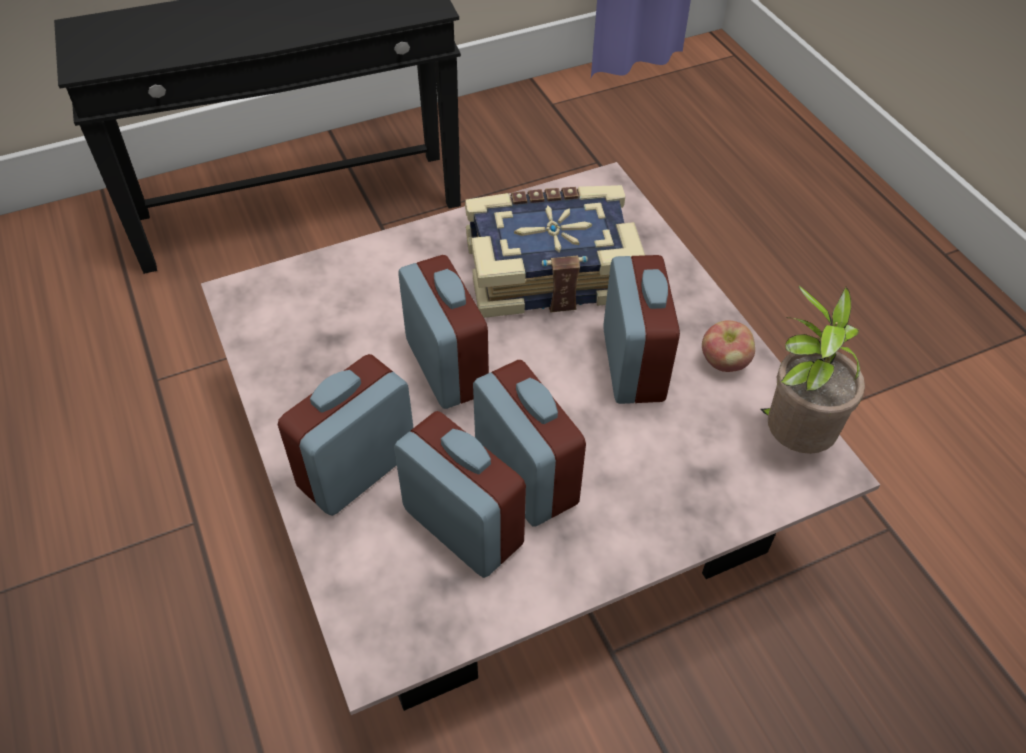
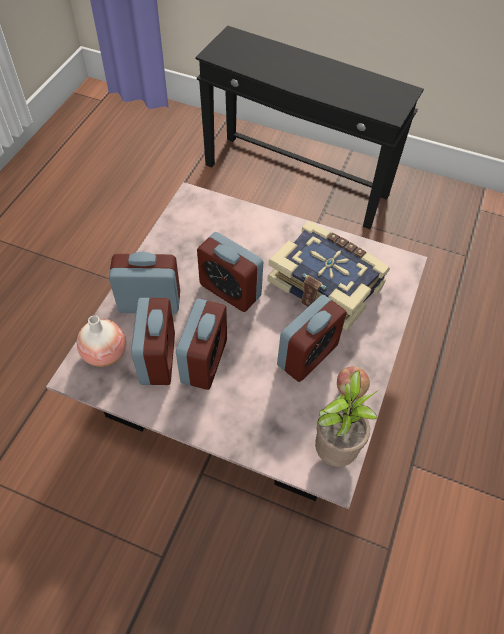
camera: 45 degrees right, 5 degrees up
alarm clock [398,255,489,409] -> alarm clock turned 105 degrees clockwise [197,232,263,312]
none -> vase [77,315,126,367]

